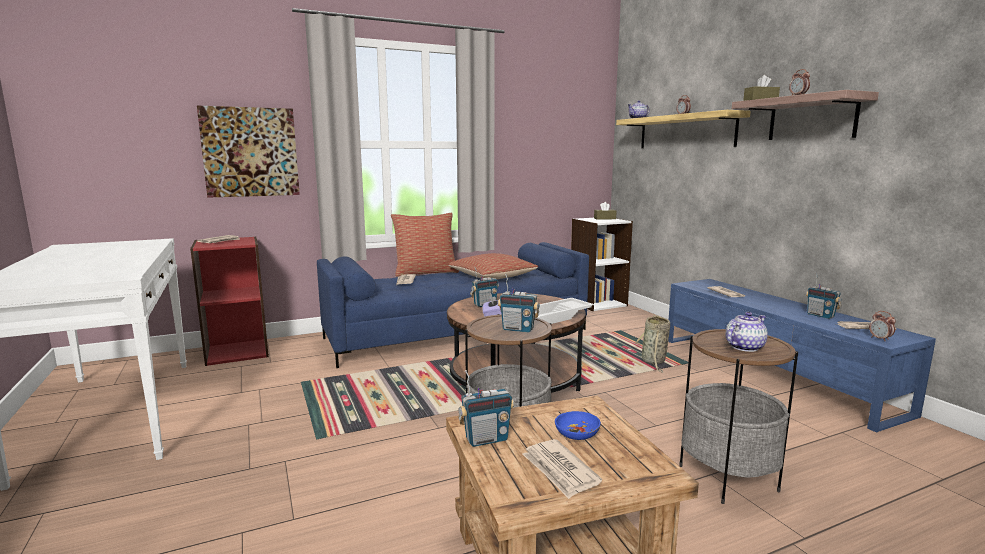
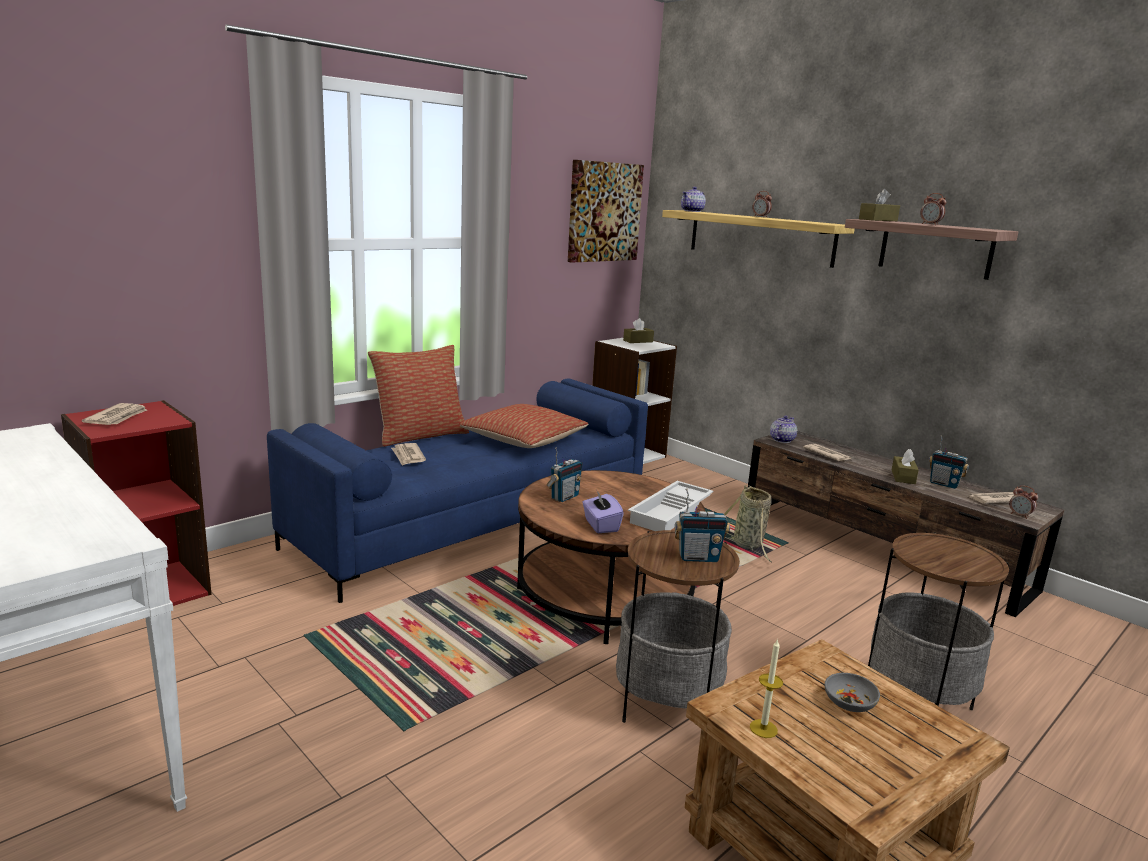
camera: 20 degrees left, 5 degrees up
picture [197,106,300,198] -> picture moved to [568,160,644,263]
radio [458,370,514,447] -> candle [750,638,783,738]
newspaper [522,439,602,499] -> none
blue bowl [555,411,601,440] -> grey bowl [825,673,880,712]
blue tv stand [668,279,936,433] -> brown tv stand [748,431,1064,617]
teapot [726,312,768,352] -> teapot moved to [770,416,797,443]
none -> brown tissue box [892,449,919,484]

